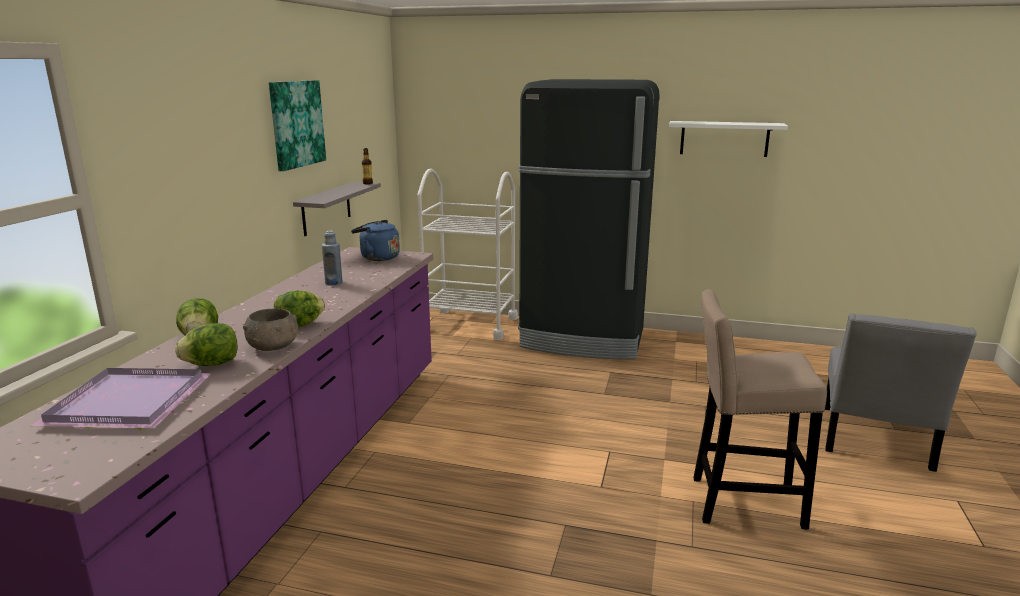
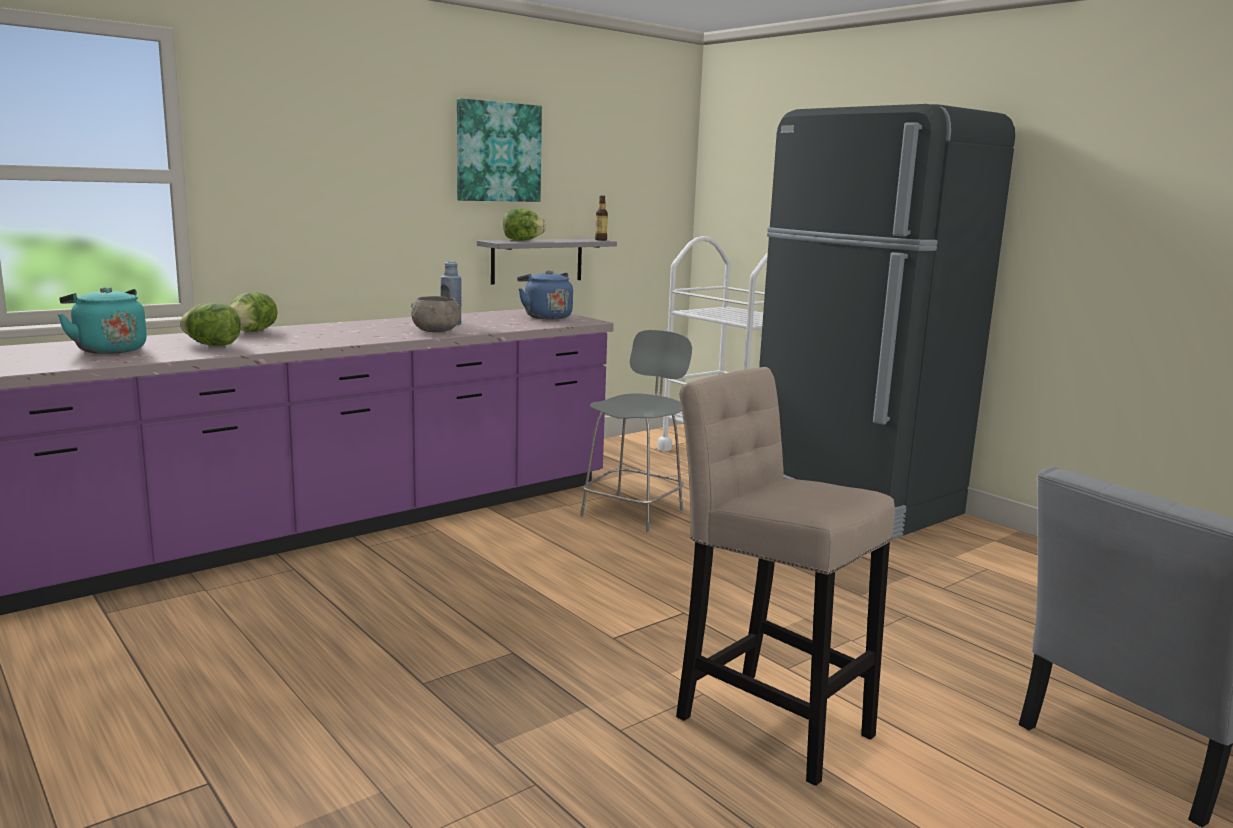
camera: 35 degrees right, 5 degrees down
purple tray [31,368,212,429] -> turquoise kettle [57,287,147,354]
grey bowl [243,309,298,351] -> grey bowl moved to [411,296,461,332]
lettuce [274,291,325,327] -> lettuce moved to [503,208,546,241]
white shelf [669,121,788,157] -> none
none -> grey stool [580,330,692,532]

